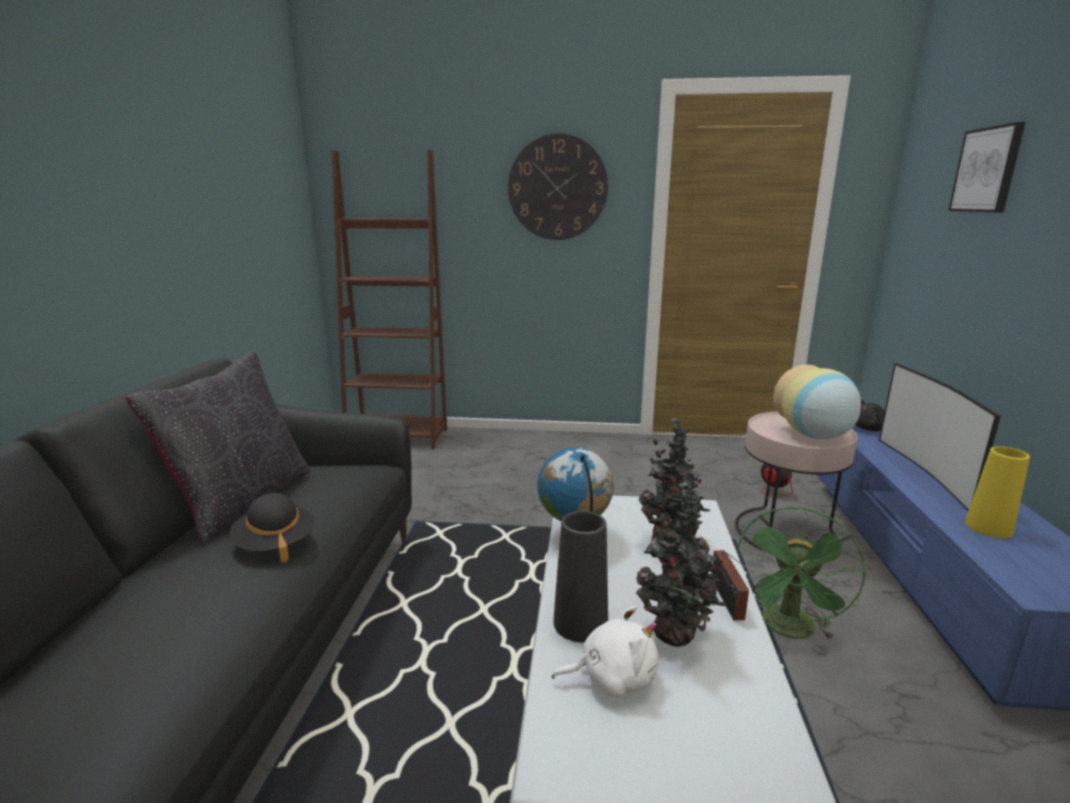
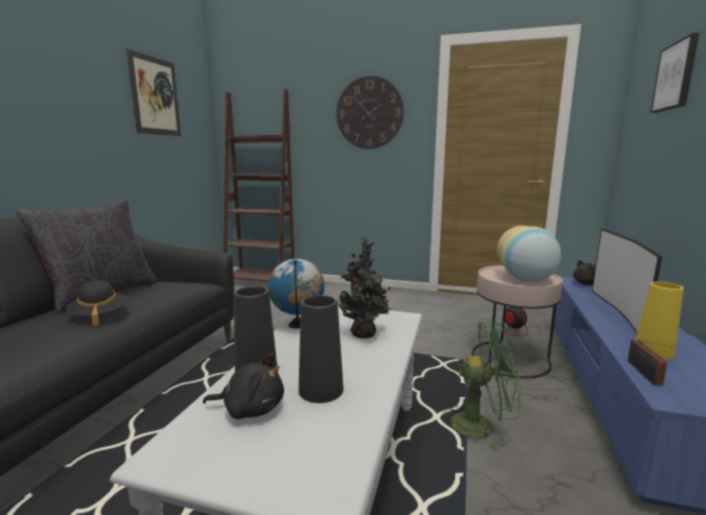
camera: 10 degrees right, 5 degrees down
white plush toy [552,606,658,698] -> black plush toy [203,354,284,419]
potted plant [636,481,728,647] -> black vase [299,295,343,403]
radio [711,550,753,620] -> radio moved to [628,340,673,386]
green fan [736,507,866,640] -> green fan turned 120 degrees counterclockwise [443,322,523,452]
none -> picture [126,49,181,136]

